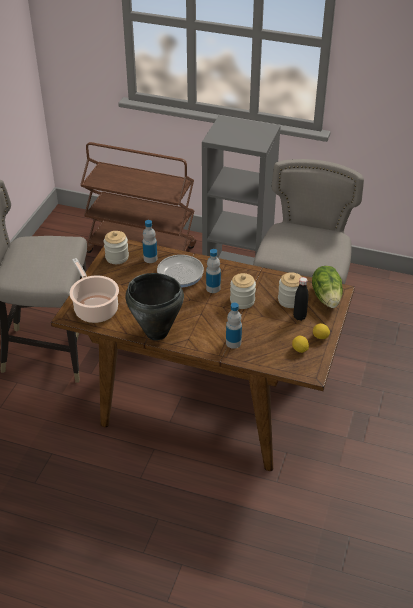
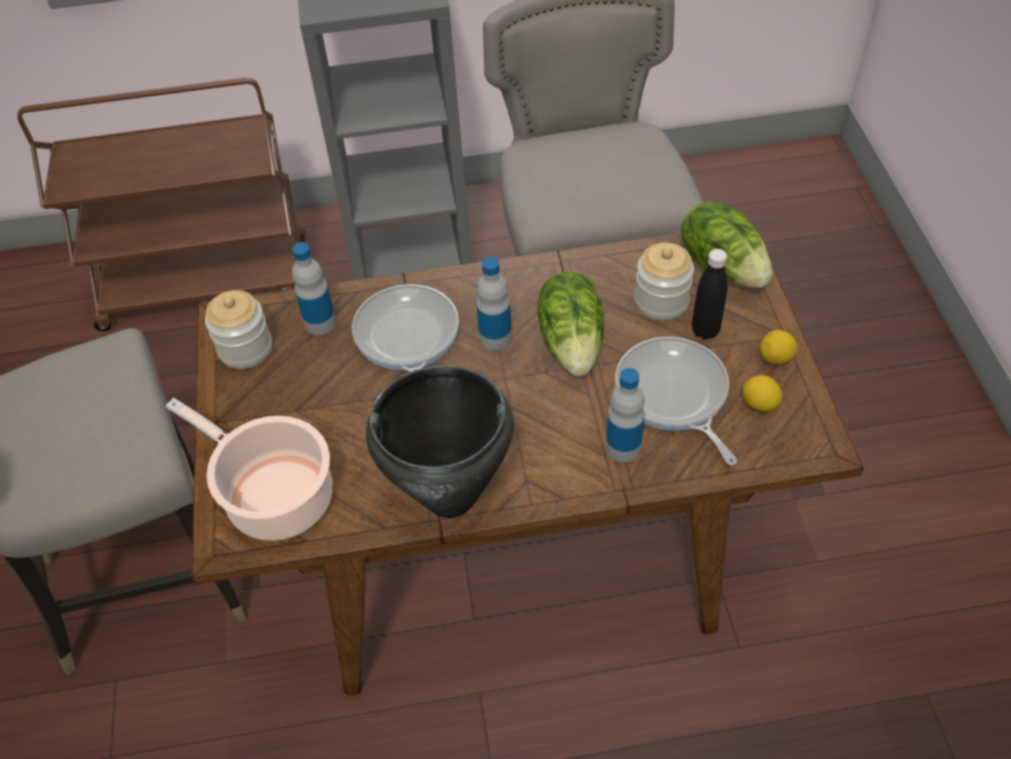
camera: 25 degrees left, 10 degrees up
jar [230,273,256,309] -> lettuce [537,272,604,376]
none -> frying pan [615,337,737,465]

